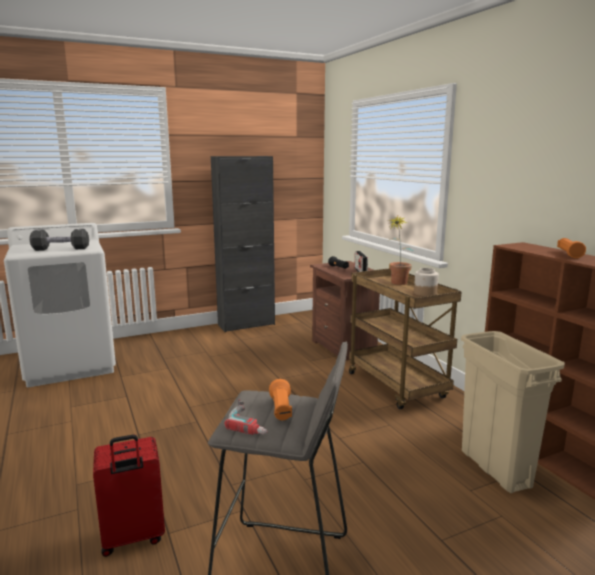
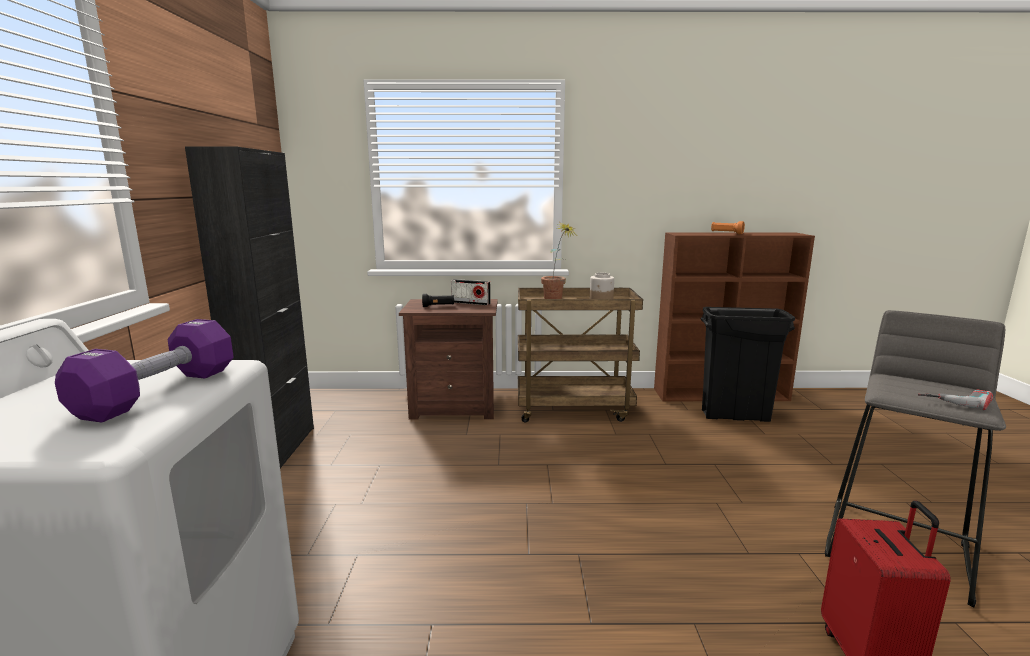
camera: 65 degrees left, 0 degrees up
black dumbbell [30,229,89,251] -> purple dumbbell [55,319,234,423]
orange flashlight [269,379,292,420] -> none
beige trash can [461,331,565,493] -> black trash can [701,307,795,422]

